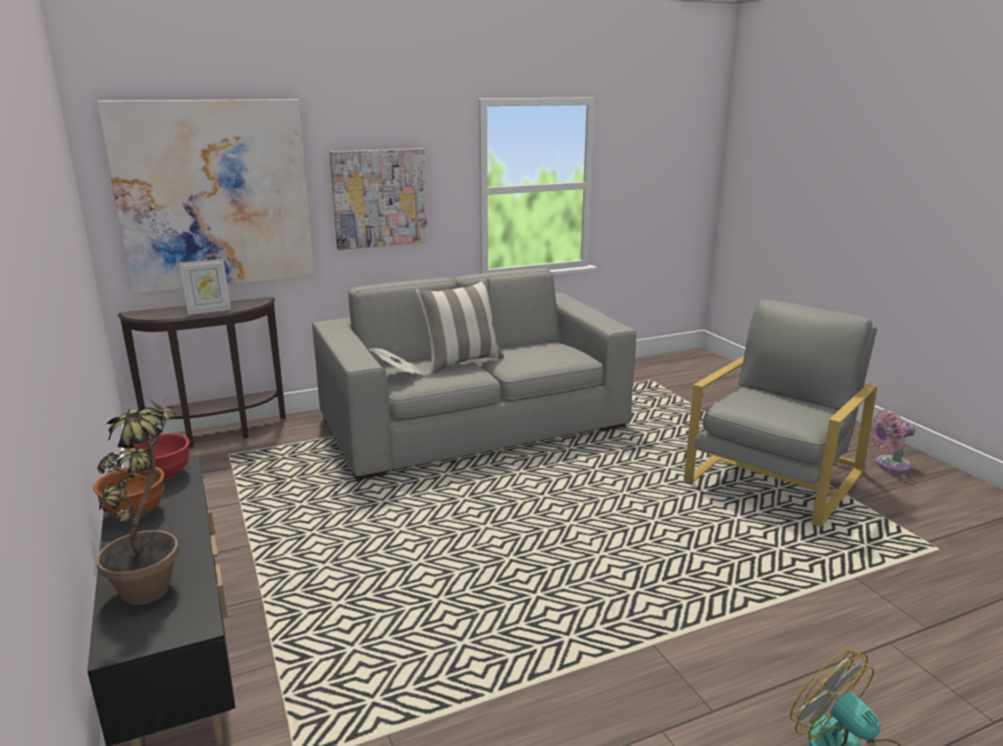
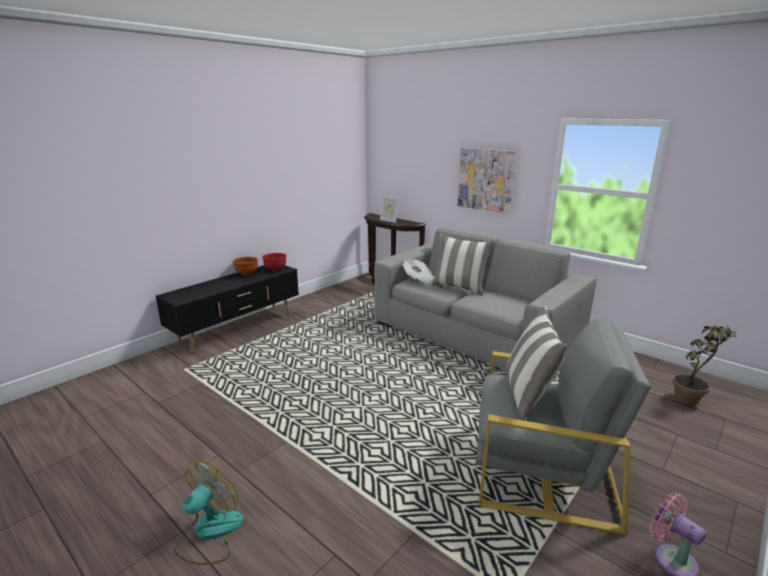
camera: 65 degrees right, 0 degrees up
potted plant [96,394,179,605] -> potted plant moved to [672,325,736,406]
picture [97,99,315,293] -> none
none -> pillow [507,306,567,420]

